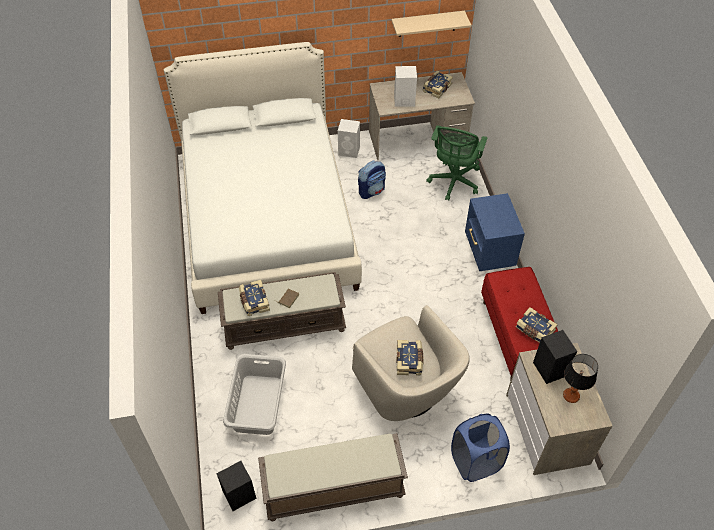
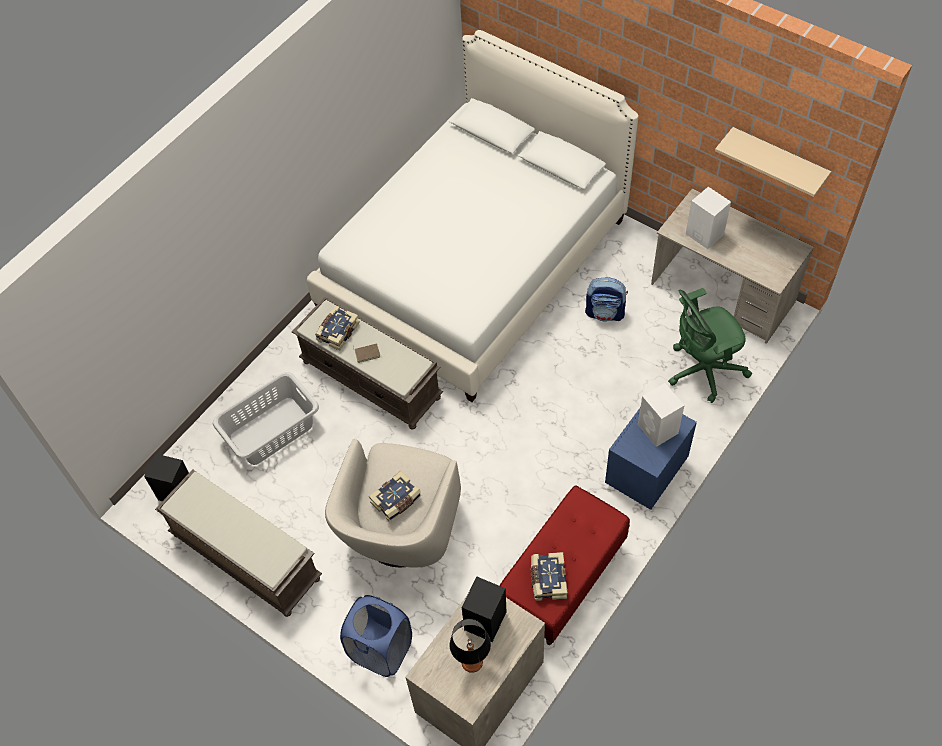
camera: 50 degrees right, 5 degrees up
white speaker [338,119,360,158] -> white speaker moved to [638,383,685,447]
book [423,71,453,98] -> none

